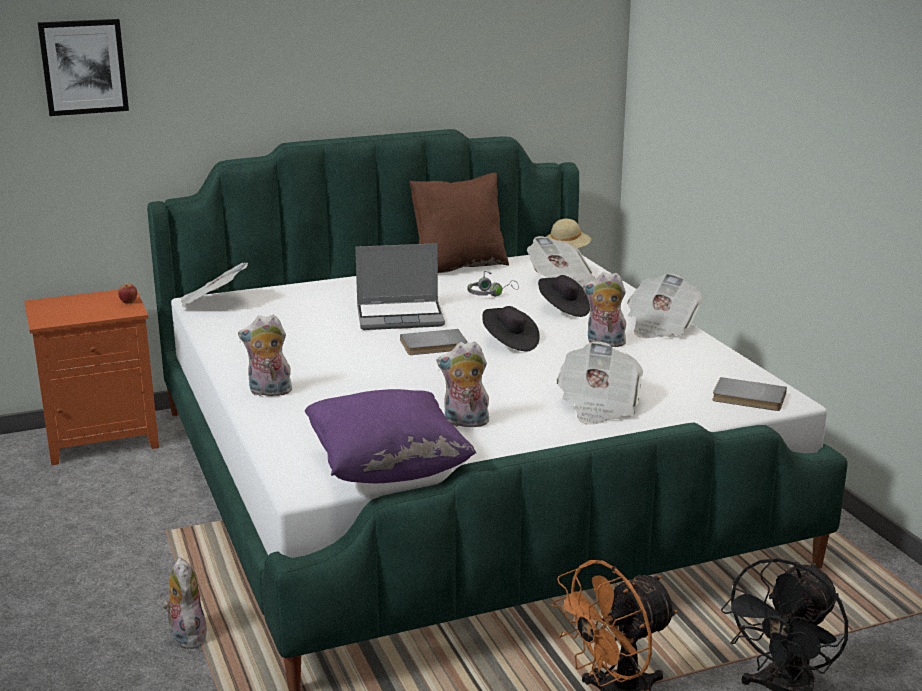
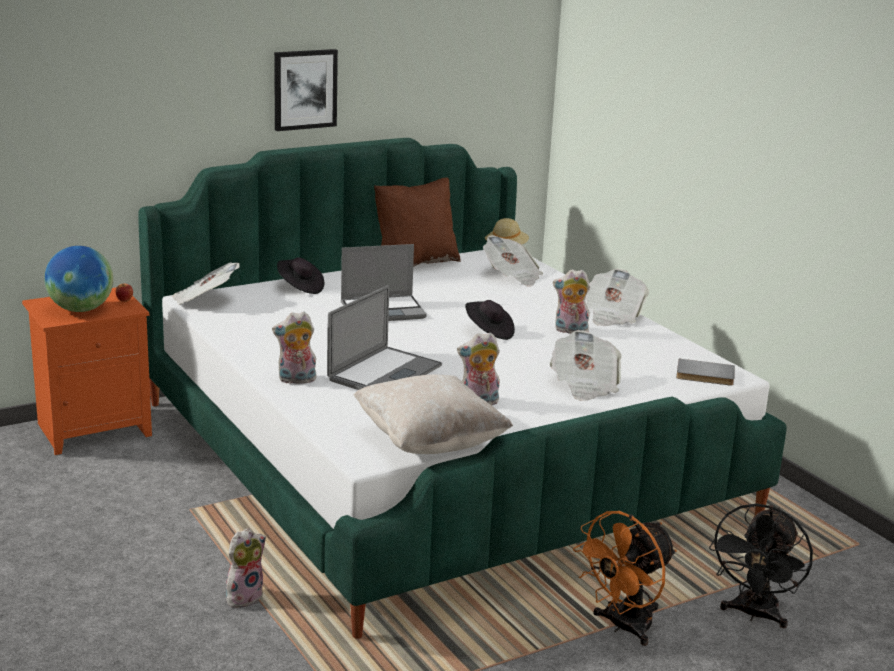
camera: 10 degrees left, 0 degrees up
picture [37,19,129,116] -> picture moved to [274,49,338,131]
plush toy [163,557,207,649] -> plush toy turned 75 degrees clockwise [226,528,266,609]
purple pillow [305,389,476,483] -> beige pillow [353,374,513,454]
grey book [400,329,467,355] -> none
grey headphones [468,271,519,296] -> none
black hat [538,275,590,317] -> black hat moved to [277,257,324,294]
none -> globe [44,246,113,312]
none -> laptop [327,285,442,390]

